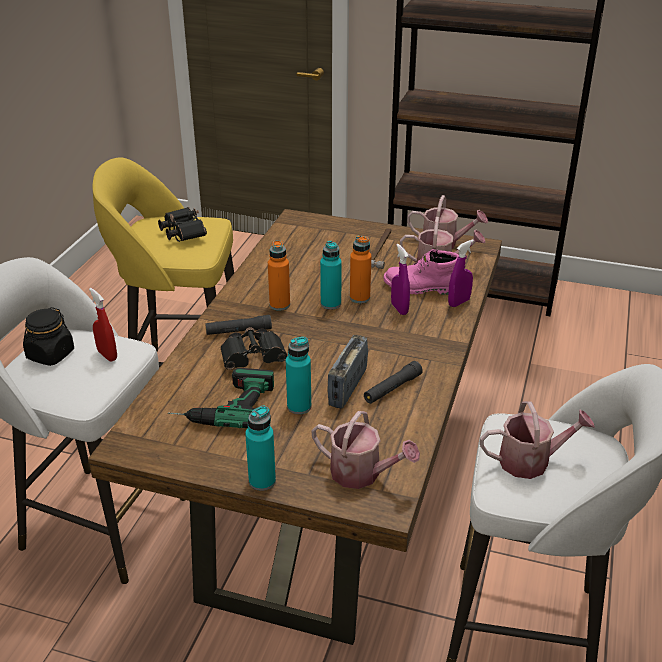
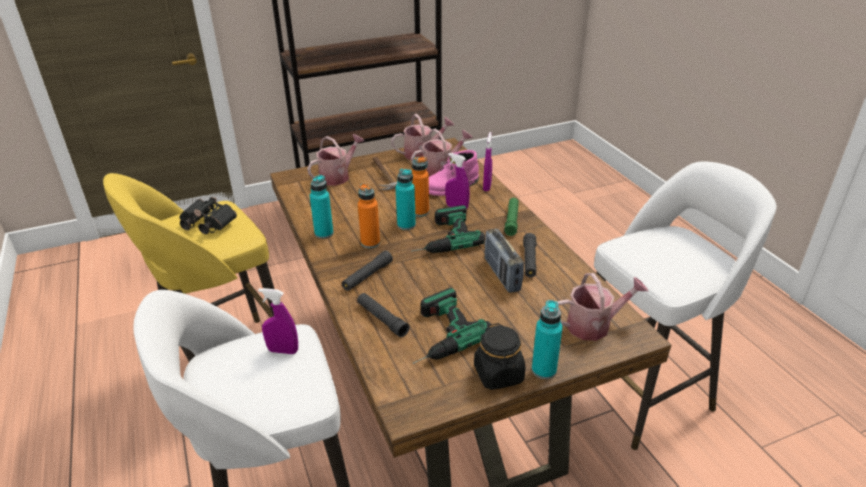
camera: 40 degrees left, 0 degrees up
black jar [23,307,74,366] -> black jar moved to [474,323,525,390]
red spray bottle [89,288,117,362] -> purple spray bottle [258,288,298,354]
black binoculars [221,327,287,370] -> none
turquoise bottle [286,337,311,414] -> turquoise bottle moved to [310,175,334,239]
watering can [480,401,595,479] -> watering can moved to [307,134,365,186]
none -> black flashlight [357,293,410,337]
none -> power drill [411,205,485,253]
none -> green flashlight [504,198,519,236]

